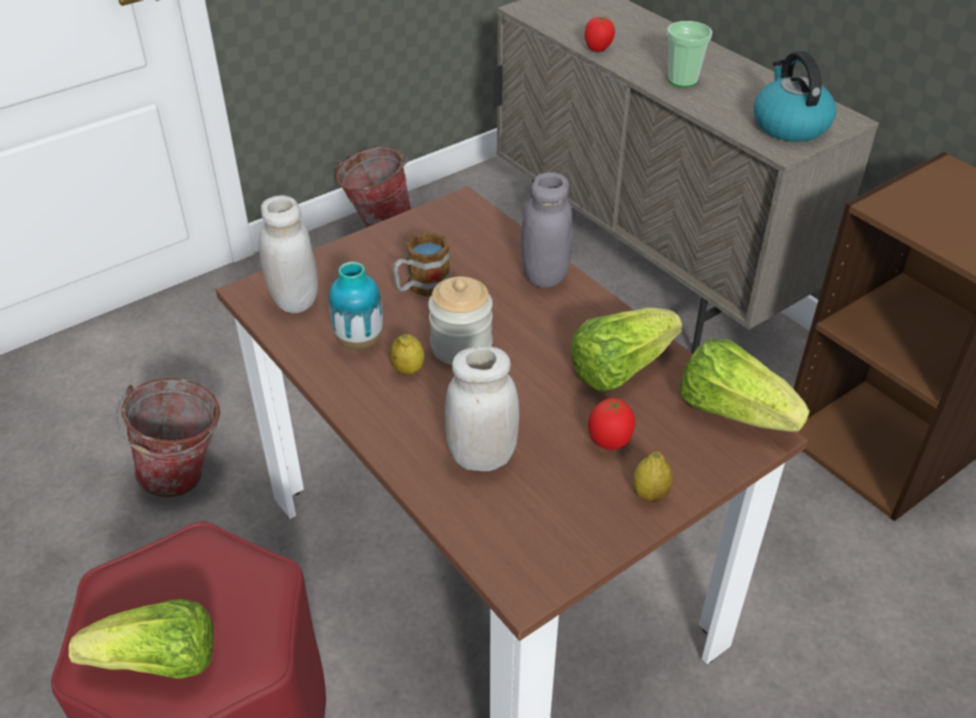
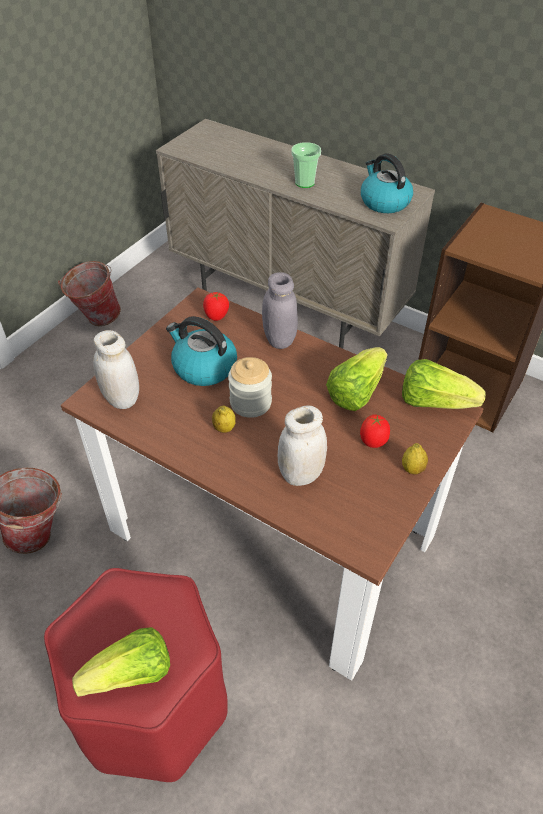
camera: 20 degrees left, 5 degrees up
vase [329,262,383,350] -> none
mug [393,232,450,297] -> kettle [166,316,237,386]
tomato [585,17,615,52] -> tomato moved to [203,292,229,321]

